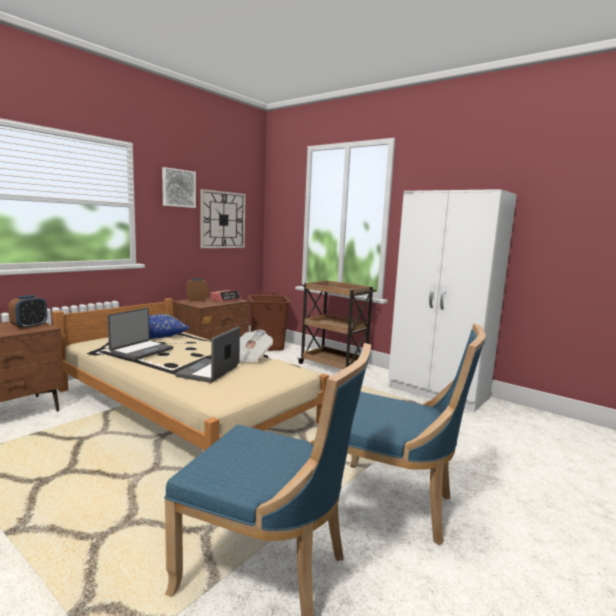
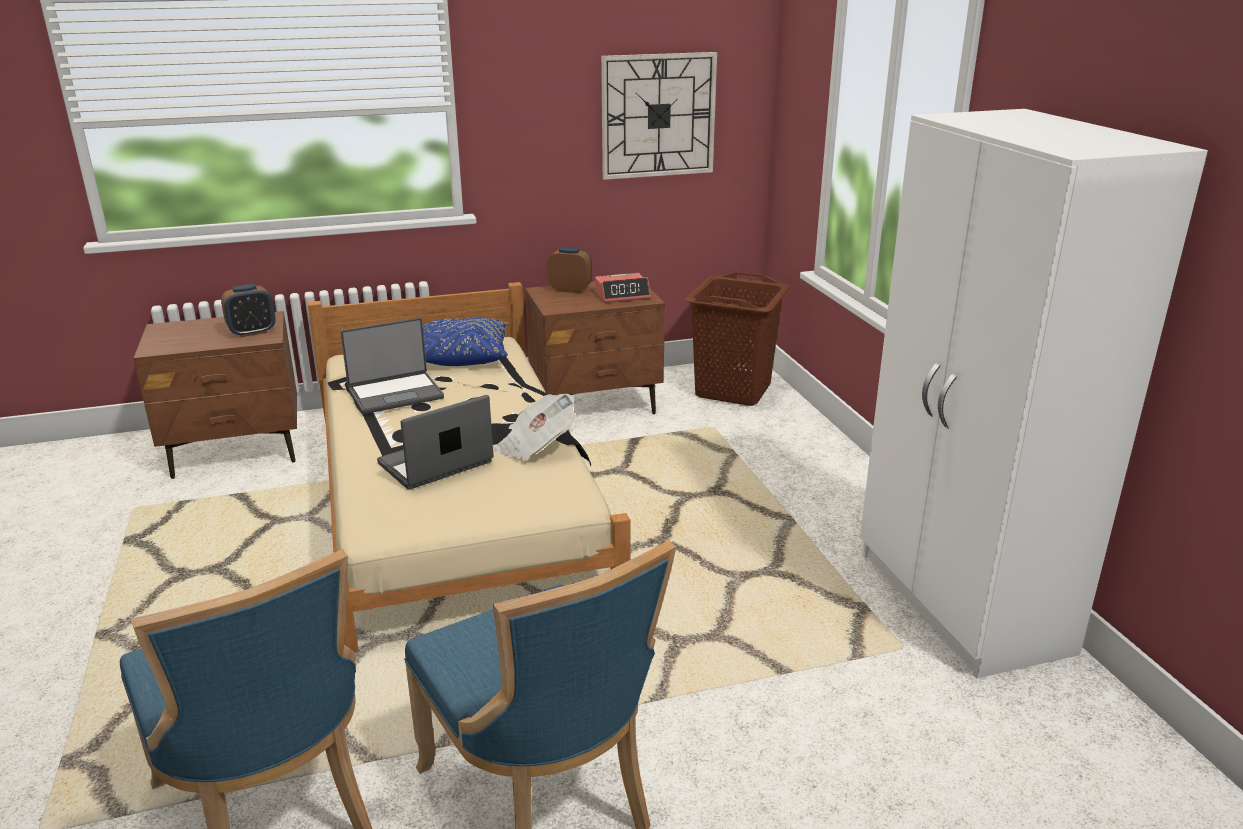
camera: 35 degrees right, 15 degrees up
picture [162,167,196,208] -> none
brown cart [298,280,377,370] -> none

